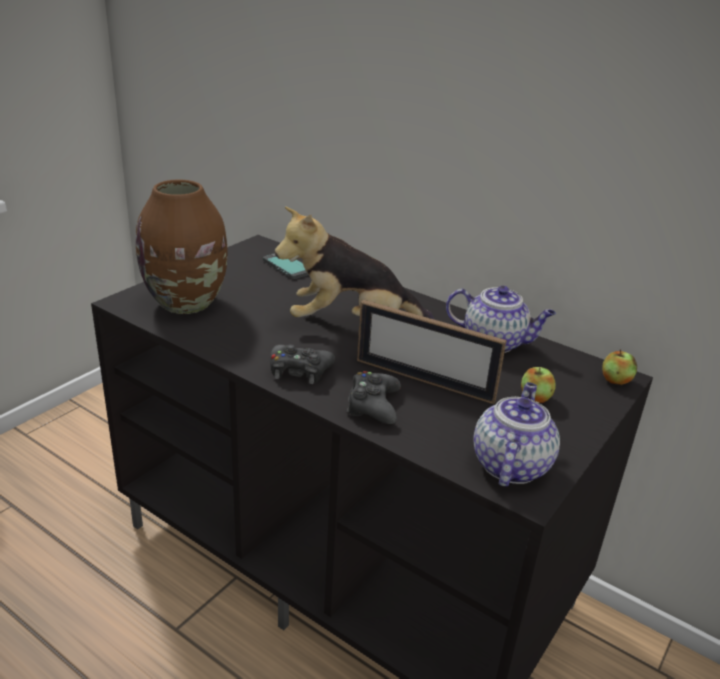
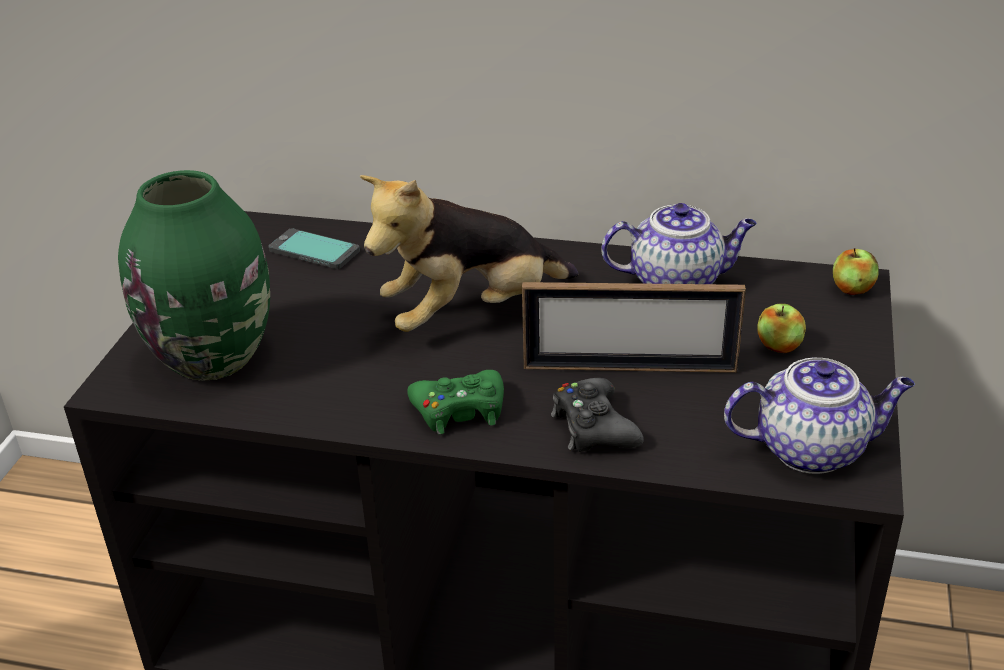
camera: 20 degrees left, 5 degrees up
brown vase [136,180,228,314] -> green vase [118,170,270,381]
black game controller [270,344,335,384] -> green game controller [407,370,504,434]
teapot [473,382,560,487] -> teapot turned 90 degrees clockwise [724,358,915,474]

